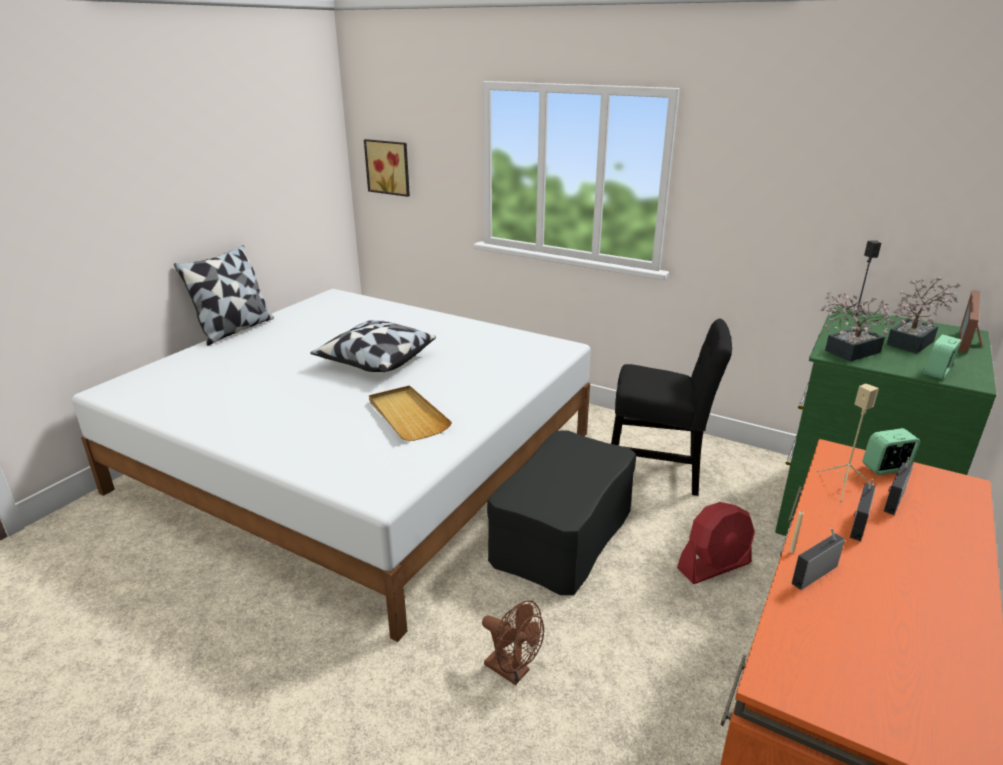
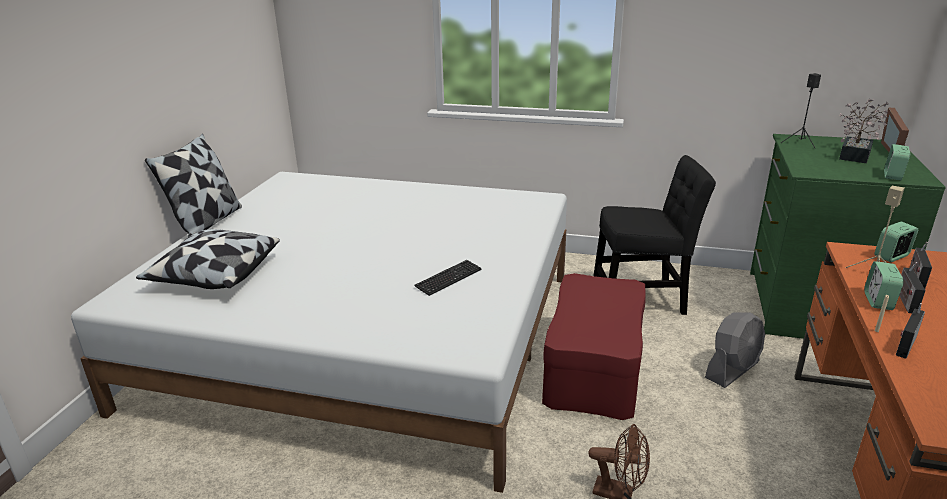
camera: 15 degrees left, 0 degrees up
pillow [310,320,436,372] -> pillow moved to [136,229,280,289]
picture [364,139,410,197] -> none
beige tray [369,385,452,441] -> keyboard [414,260,482,296]
black ottoman [487,430,636,595] -> red ottoman [542,273,646,420]
red fan [677,502,755,584] -> grey fan [705,312,765,388]
potted plant [820,291,891,362] -> none
none -> alarm clock [864,261,904,310]

